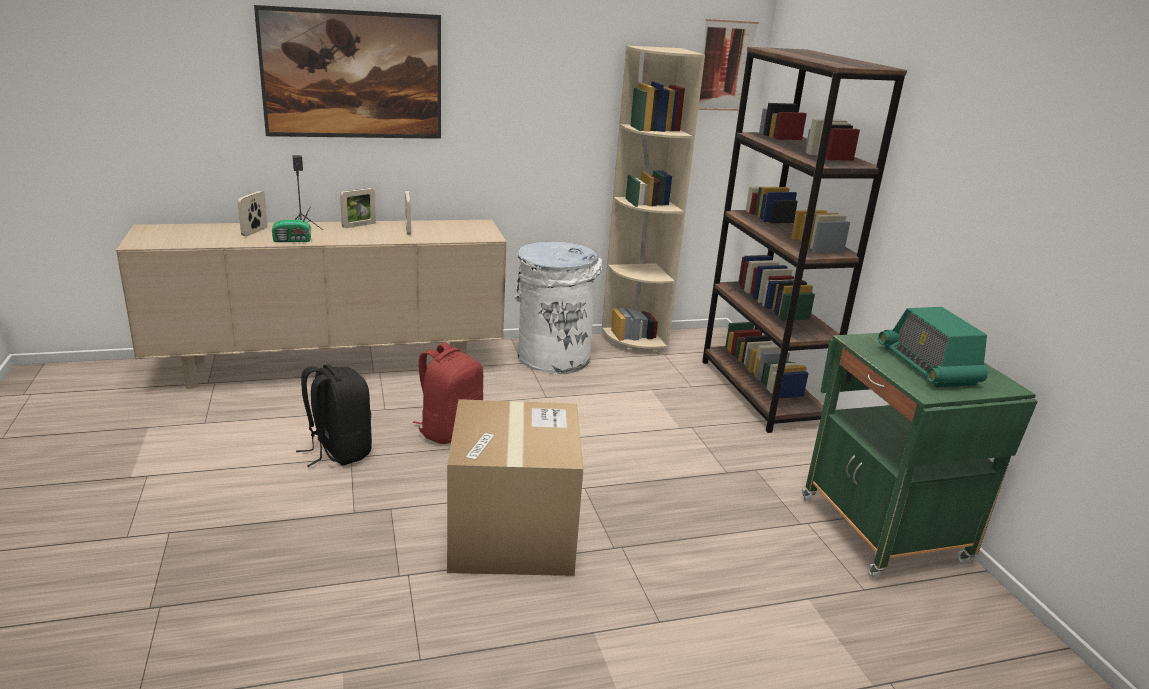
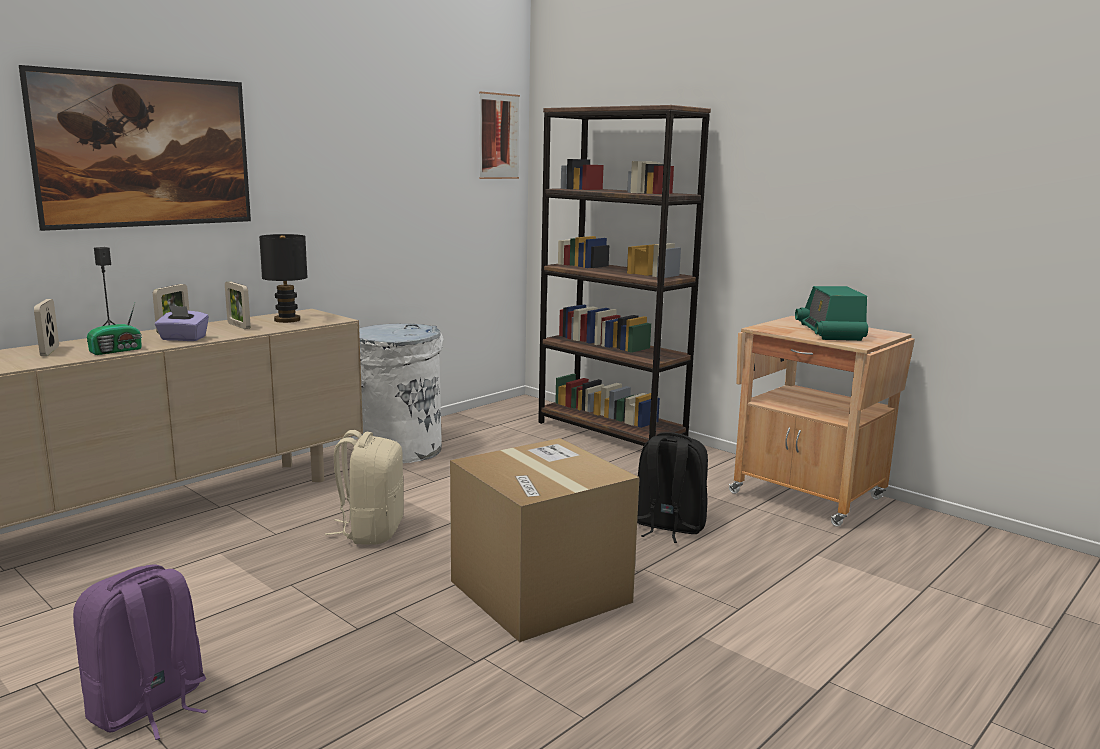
camera: 30 degrees left, 10 degrees down
black backpack [296,365,372,467] -> black backpack moved to [637,432,708,543]
red backpack [413,342,483,444] -> beige backpack [325,430,404,545]
beige bookcase [602,46,705,352] -> none
green cart [801,333,1038,578] -> brown cart [729,316,915,526]
radio [878,307,988,387] -> radio turned 45 degrees clockwise [795,286,868,341]
none -> purple backpack [73,564,208,740]
none -> purple tissue box [155,305,209,341]
none -> black table lamp [259,234,308,323]

